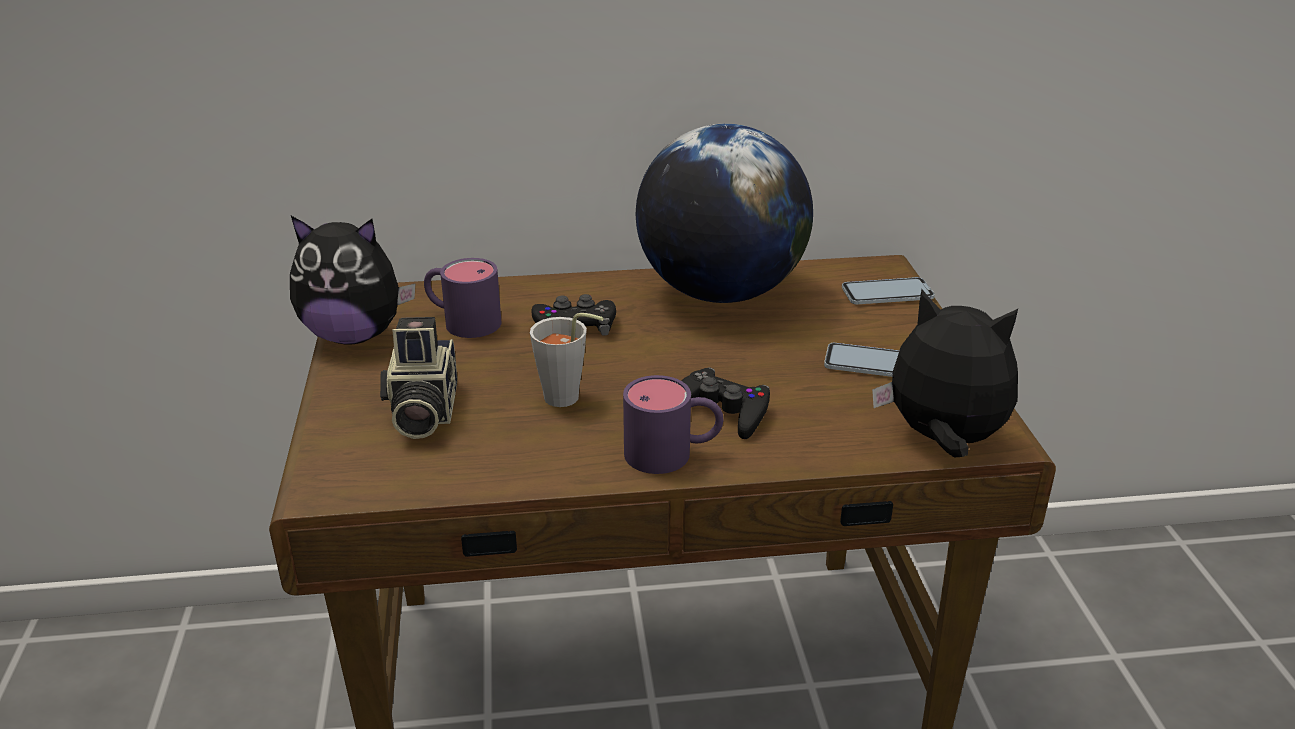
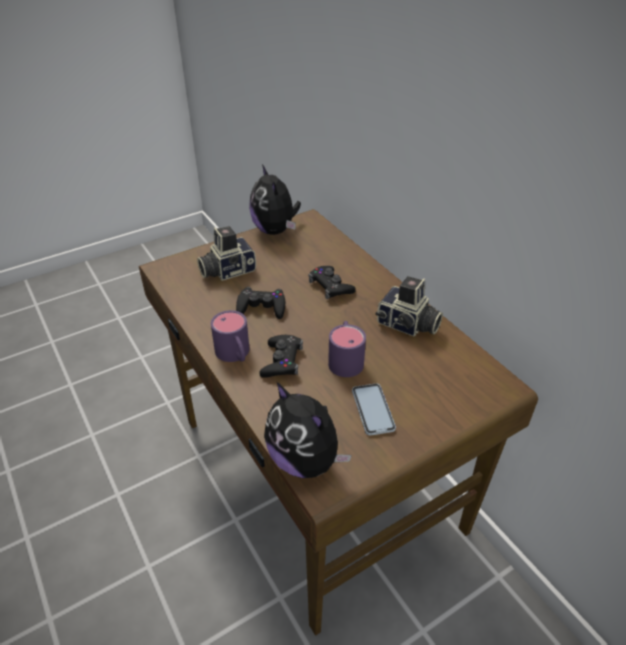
camera: 65 degrees right, 10 degrees up
purple mug [424,258,501,338] -> purple mug moved to [328,321,366,377]
grey cup [530,313,604,407] -> black game controller [236,287,285,319]
globe [635,124,813,303] -> camera [375,276,443,337]
phone [842,277,935,304] -> none
plush toy [872,289,1018,458] -> plush toy turned 135 degrees clockwise [264,382,352,478]

